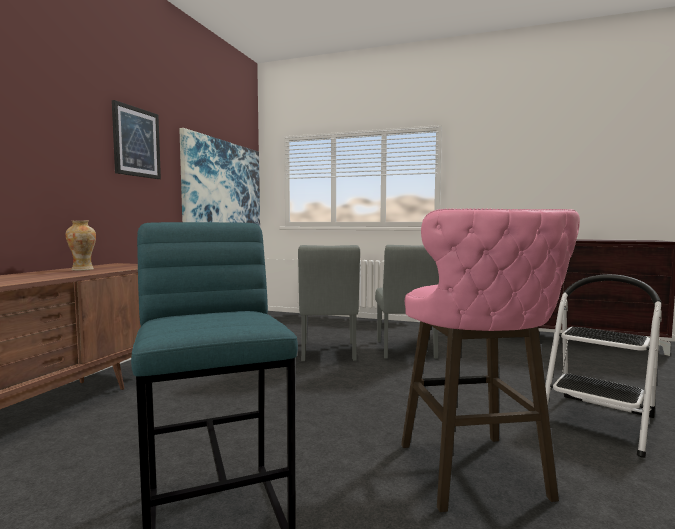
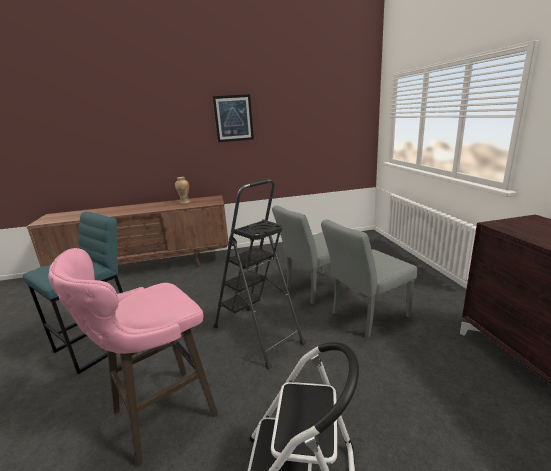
camera: 60 degrees right, 15 degrees up
picture [179,128,260,226] -> none
none -> step ladder [213,179,306,369]

